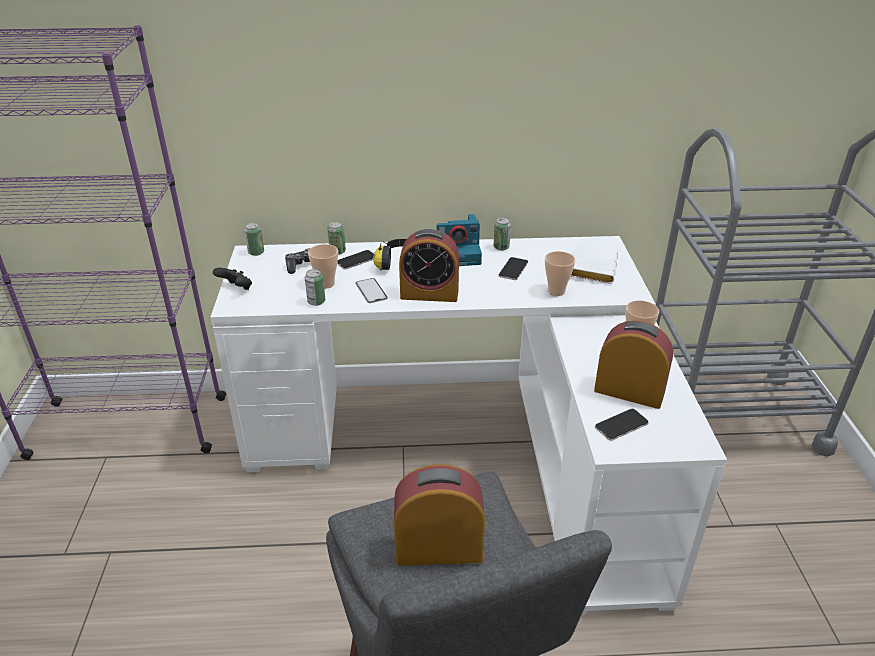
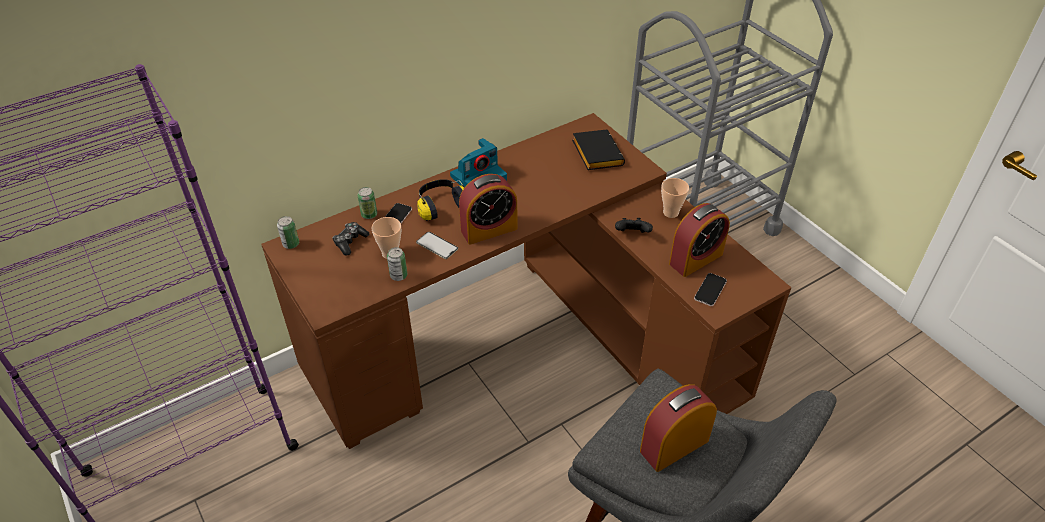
camera: 30 degrees left, 10 degrees up
white desk [211,236,727,614] -> brown desk [261,113,791,449]
black game controller [213,268,252,290] -> black game controller moved to [615,218,653,233]
can [494,218,511,251] -> none
phone [498,257,528,280] -> none
cup [545,251,575,296] -> none
white book [571,241,618,284] -> black book [572,130,625,170]
alarm clock [594,320,673,409] -> alarm clock turned 150 degrees clockwise [669,203,730,277]

